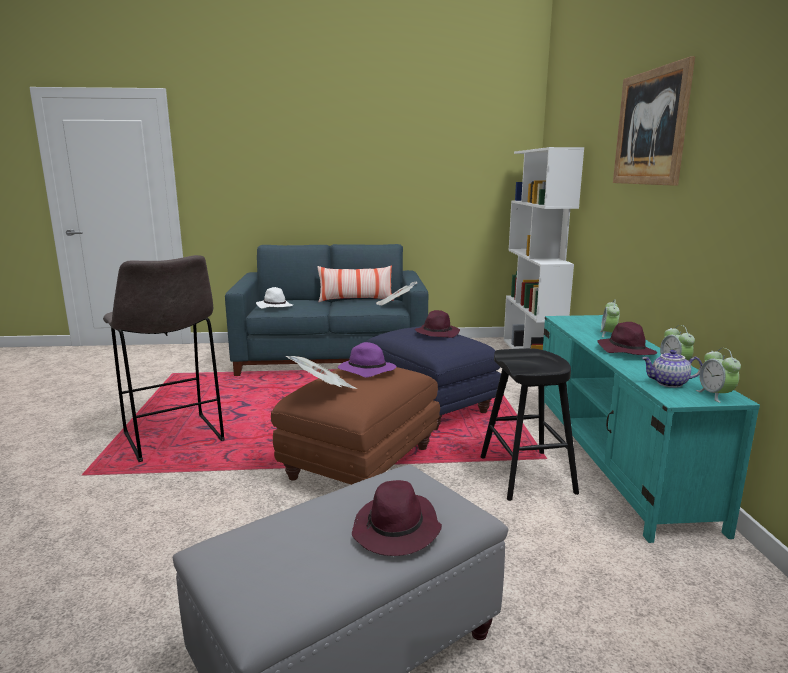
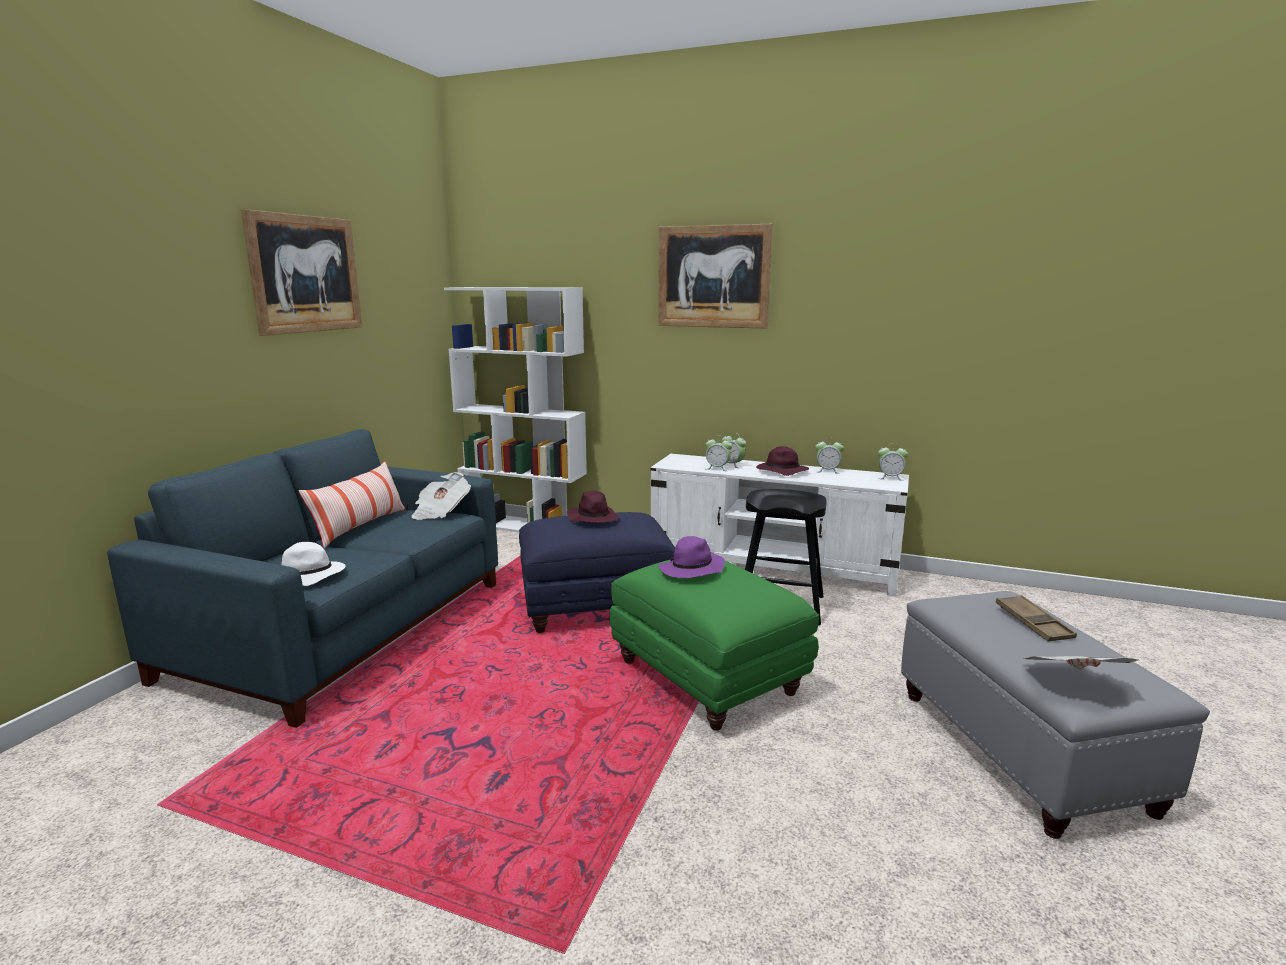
camera: 65 degrees left, 0 degrees up
grey stool [103,255,225,462] -> none
brown ottoman [271,367,440,485] -> green ottoman [610,560,819,731]
newspaper [286,356,357,389] -> newspaper moved to [1024,656,1138,669]
purple hat [352,480,442,556] -> brown tray [996,595,1077,642]
turquoise tv stand [538,315,760,543] -> white tv stand [651,454,909,597]
teapot [642,350,702,388] -> none
none -> picture [241,209,362,336]
none -> alarm clock [705,436,732,471]

